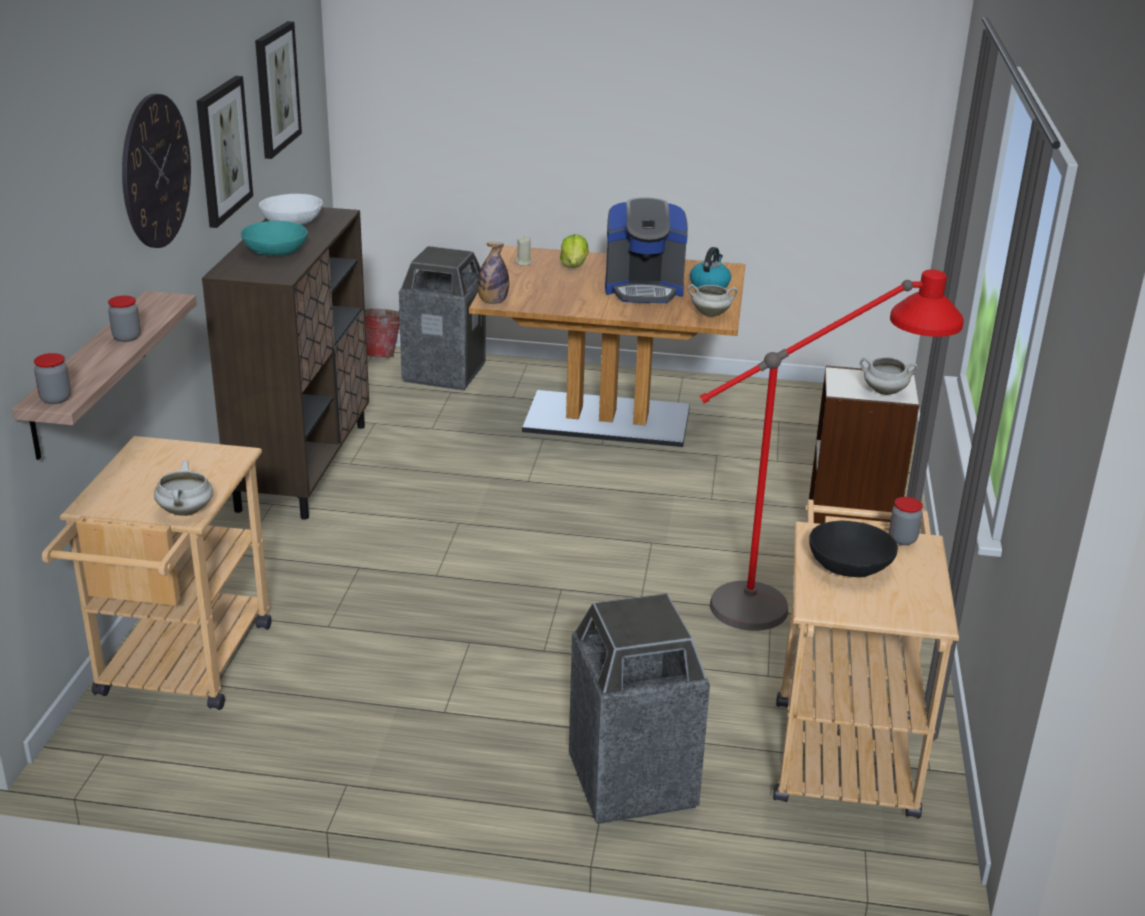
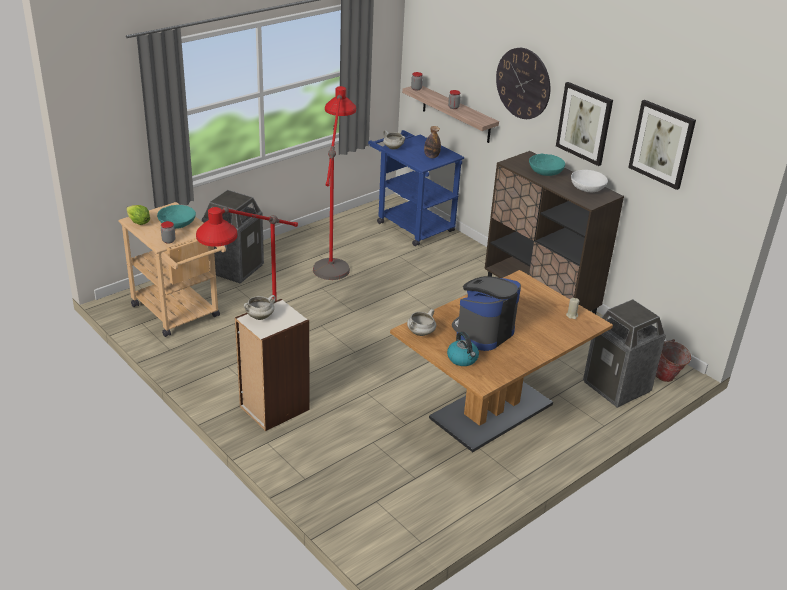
camera: 130 degrees right, 5 degrees up
beige cart [42,436,272,710] -> blue cart [368,130,464,246]
bottle [478,242,509,304] -> bottle moved to [424,126,441,159]
lettuce [560,234,589,268] -> lettuce moved to [126,205,150,225]
black bowl [809,520,898,577] -> turquoise bowl [157,205,196,229]
none -> red floor lamp [313,86,356,280]

